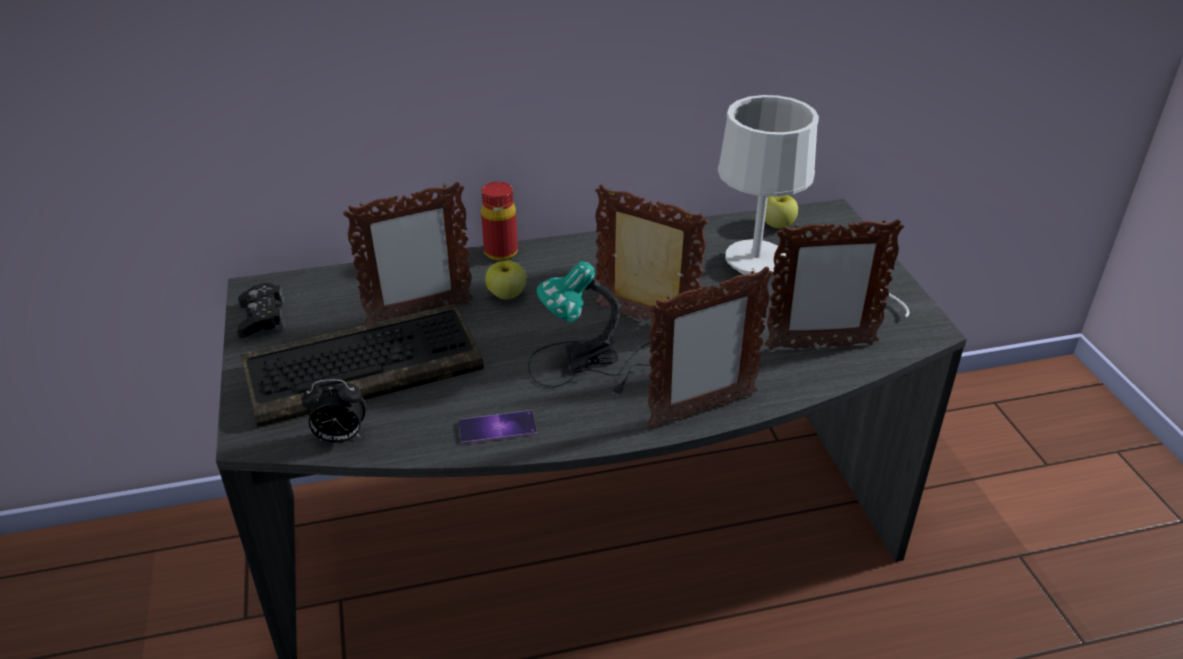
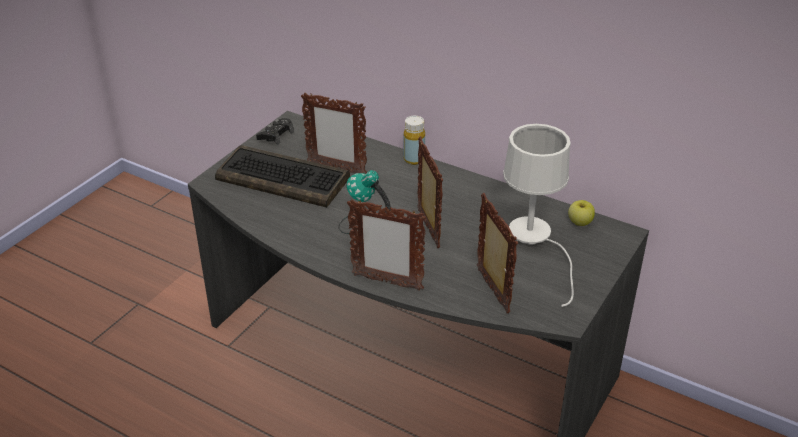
camera: 45 degrees right, 0 degrees up
alarm clock [301,379,366,442] -> none
phone [458,410,537,444] -> none
red bottle [481,182,518,261] -> yellow bottle [404,116,425,165]
apple [485,261,527,299] -> none
picture frame [765,218,904,350] -> picture frame turned 150 degrees counterclockwise [477,193,518,313]

